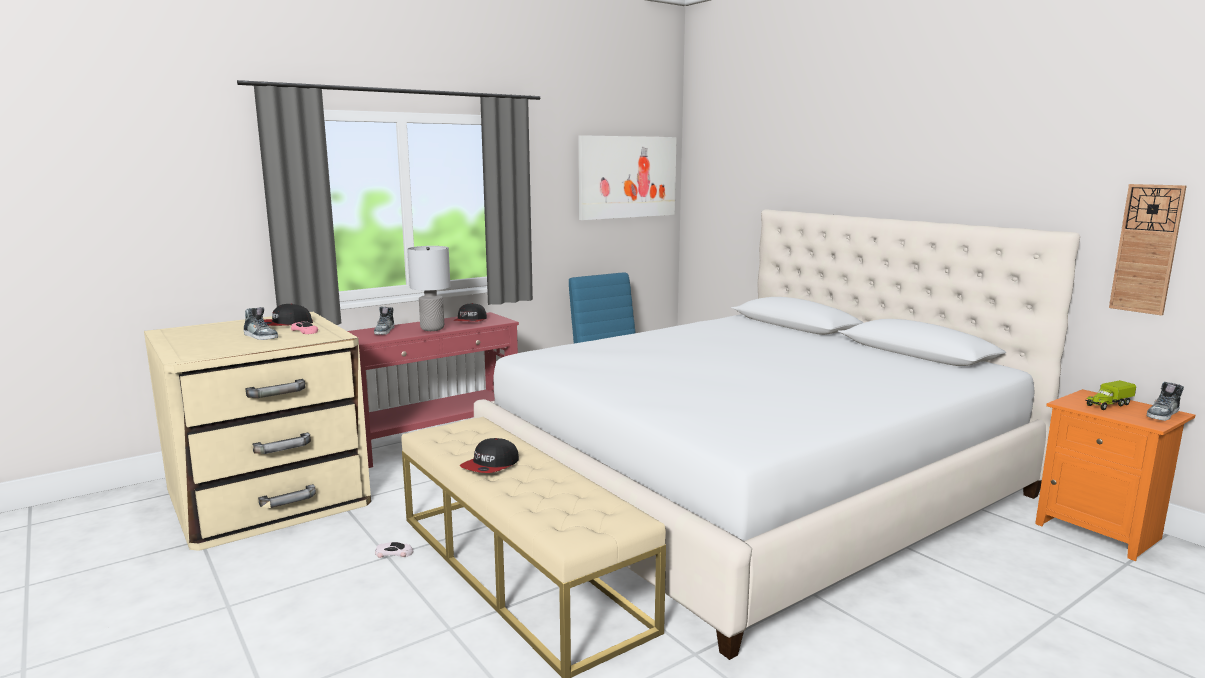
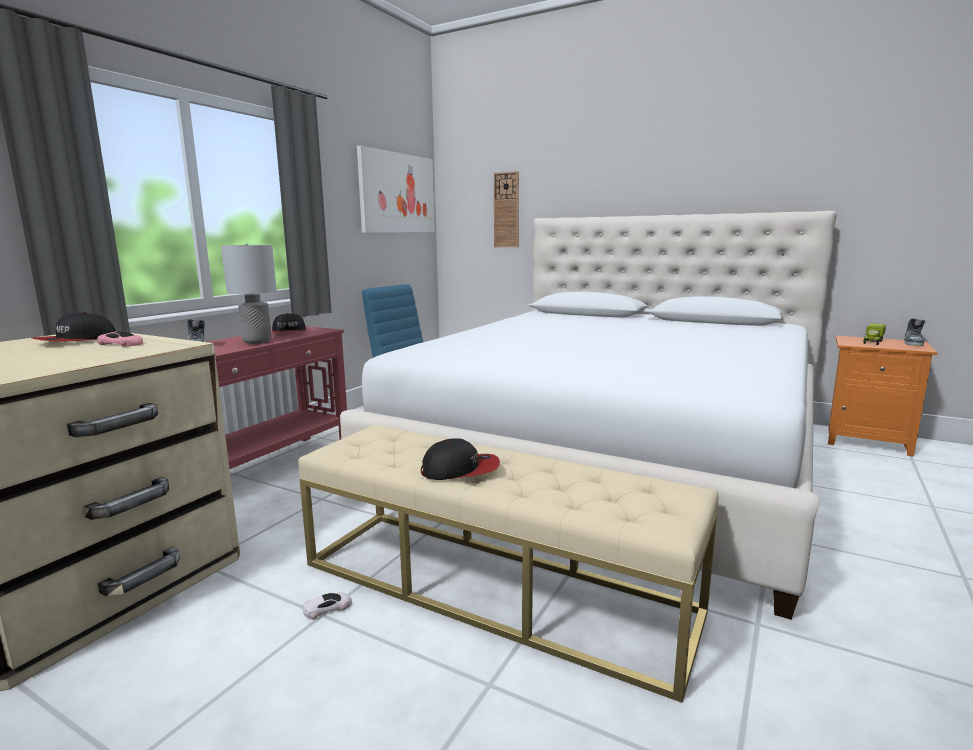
camera: 25 degrees left, 0 degrees up
shoe [243,307,278,340] -> none
cap [460,438,519,473] -> cap turned 105 degrees counterclockwise [421,438,500,480]
wall clock [1109,184,1187,316] -> wall clock moved to [494,171,519,247]

